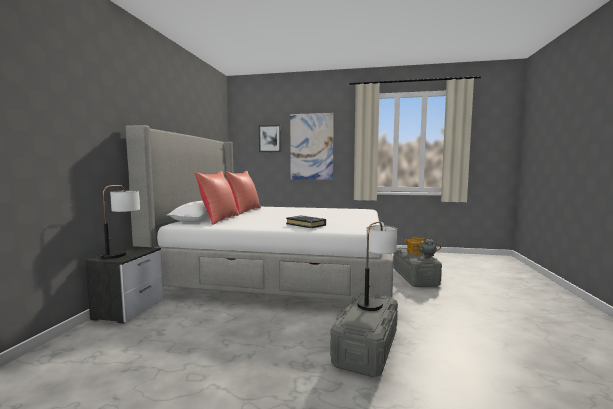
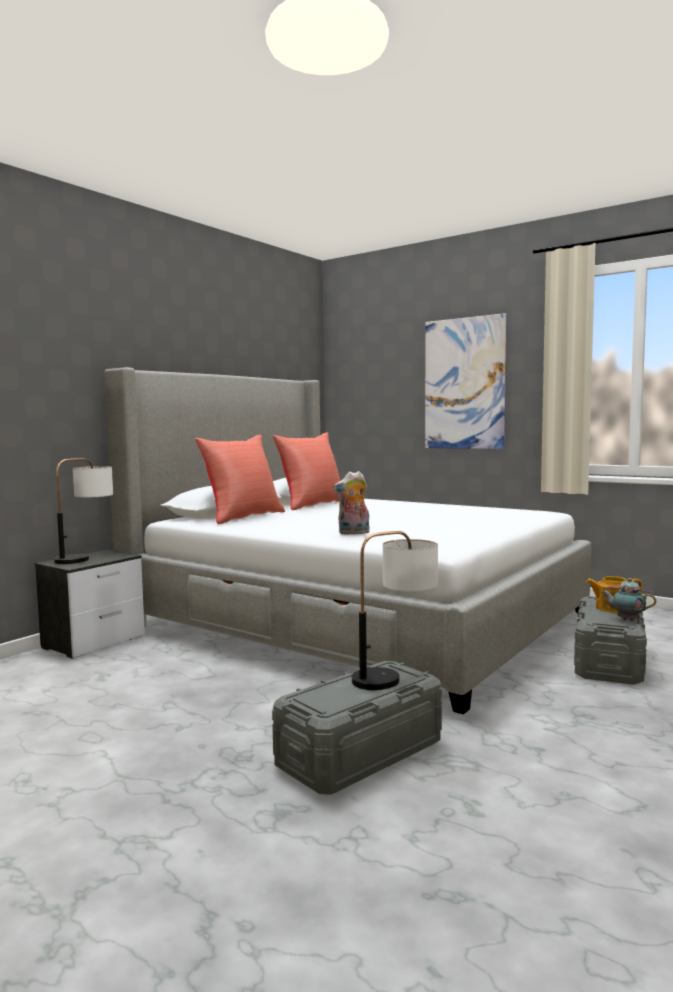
camera: 25 degrees right, 0 degrees up
picture [259,125,281,152] -> none
black book [286,216,326,228] -> plush toy [333,471,370,535]

